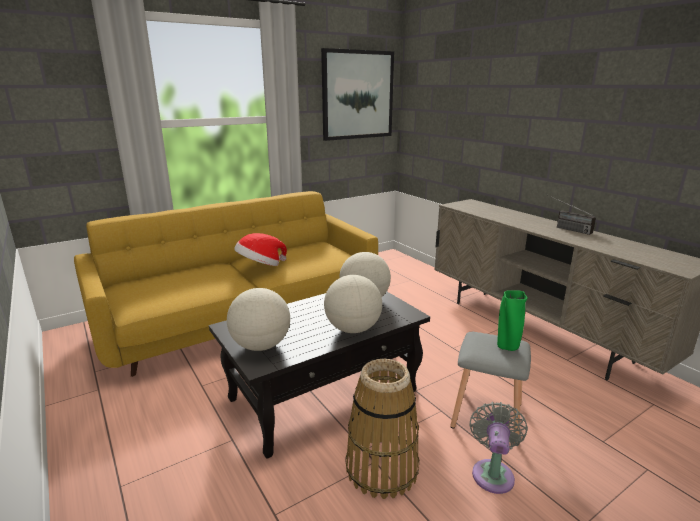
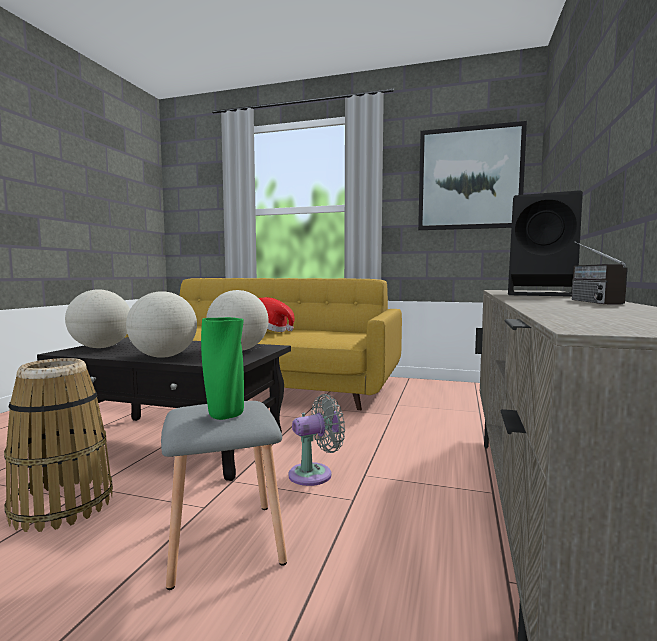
camera: 50 degrees right, 15 degrees down
grey fan [469,402,528,494] -> grey fan moved to [288,394,345,486]
none -> black speaker [508,190,583,297]

